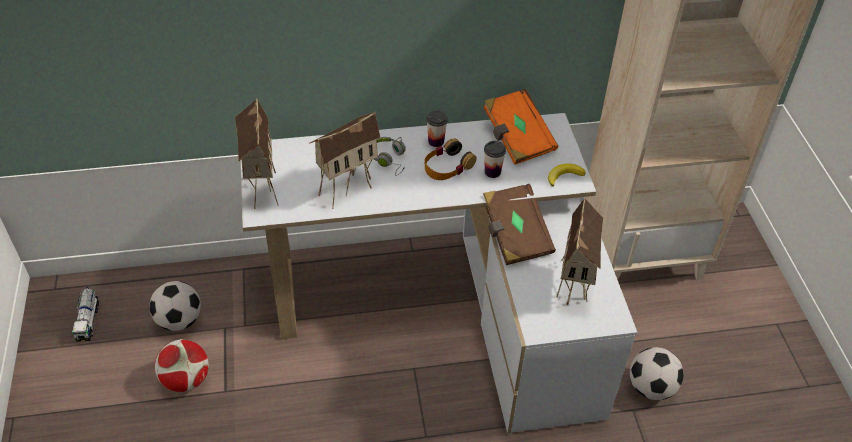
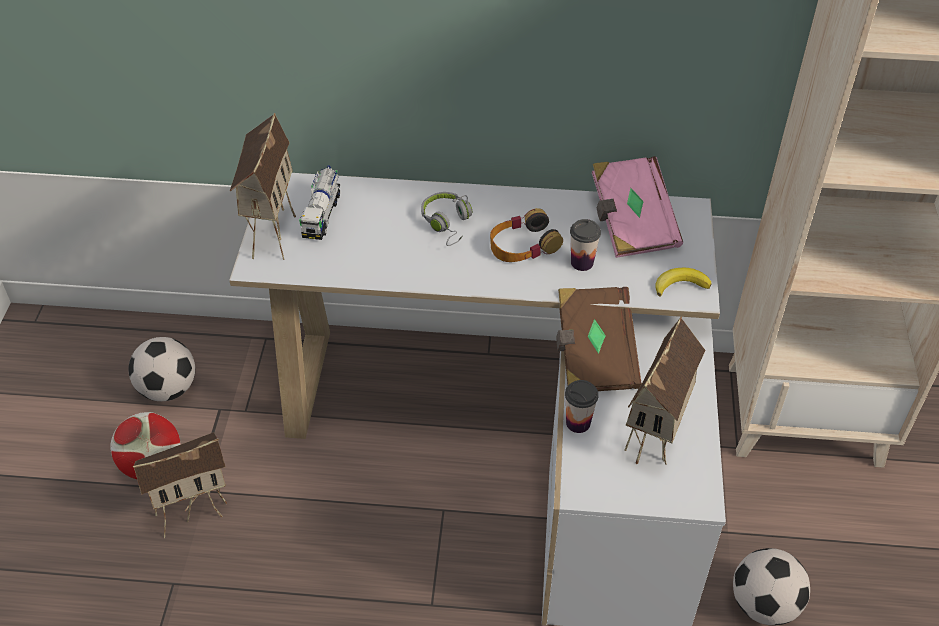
camera: 15 degrees right, 0 degrees up
toy truck [72,287,99,342] -> toy truck moved to [299,165,340,240]
toy house [309,112,380,209] -> toy house moved to [133,432,227,538]
cup [426,110,448,147] -> cup moved to [565,380,599,433]
orange book [483,89,558,165] -> pink book [592,156,683,258]

